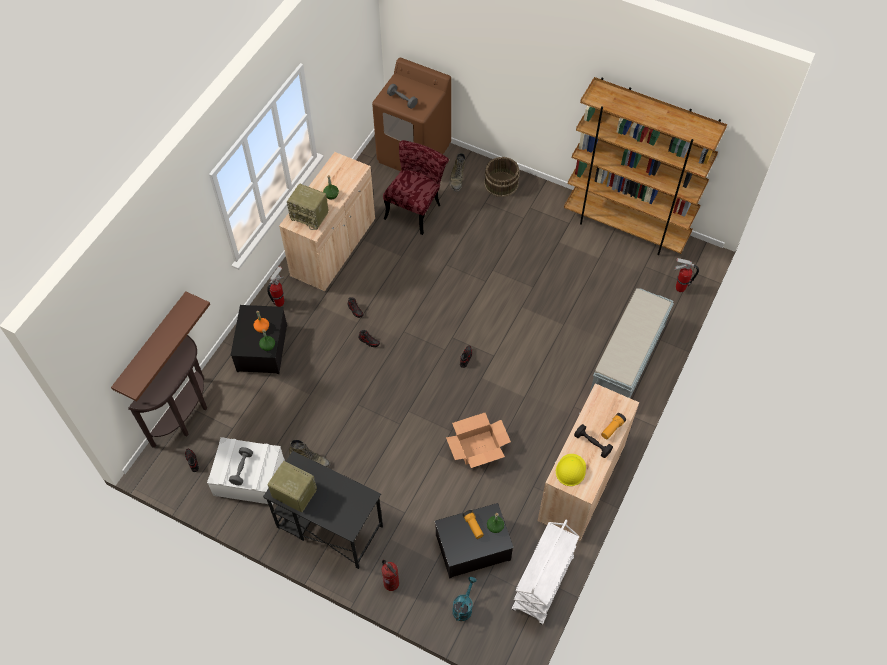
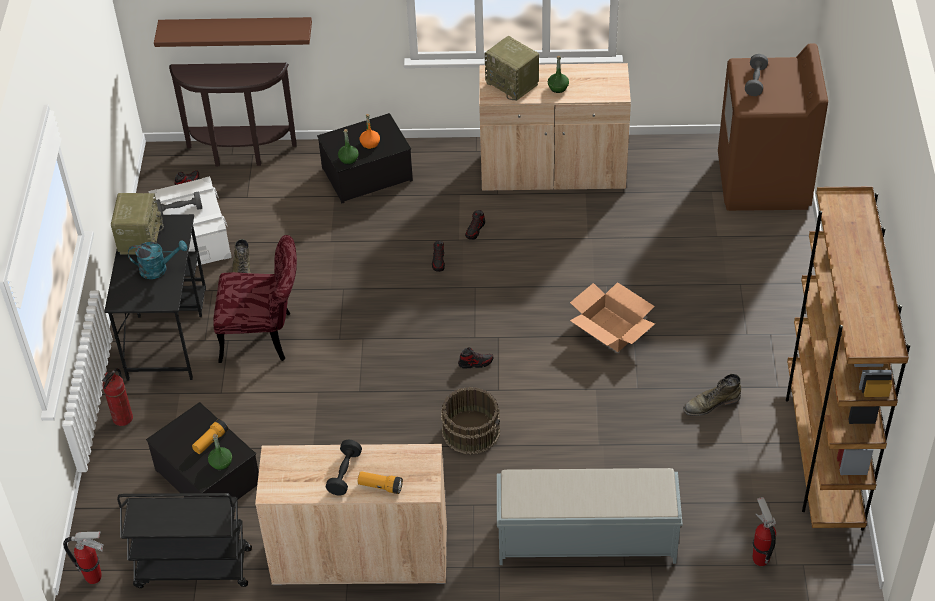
camera: 65 degrees right, 10 degrees down
fire extinguisher [267,266,284,307] -> fire extinguisher moved to [63,531,104,584]
radio [287,184,329,230] -> radio turned 45 degrees counterclockwise [485,36,539,101]
red chair [383,140,449,235] -> red chair moved to [214,235,297,363]
cardboard box [446,413,511,468] -> cardboard box moved to [570,282,655,352]
green boot [450,153,465,192] -> green boot moved to [683,374,741,416]
turquoise watering can [452,577,477,621] -> turquoise watering can moved to [128,240,188,279]
brown bucket [484,157,520,197] -> brown bucket moved to [441,387,500,454]
white cart [512,520,580,625] -> black cart [117,493,252,588]
yellow hard hat [556,454,586,486] -> none

